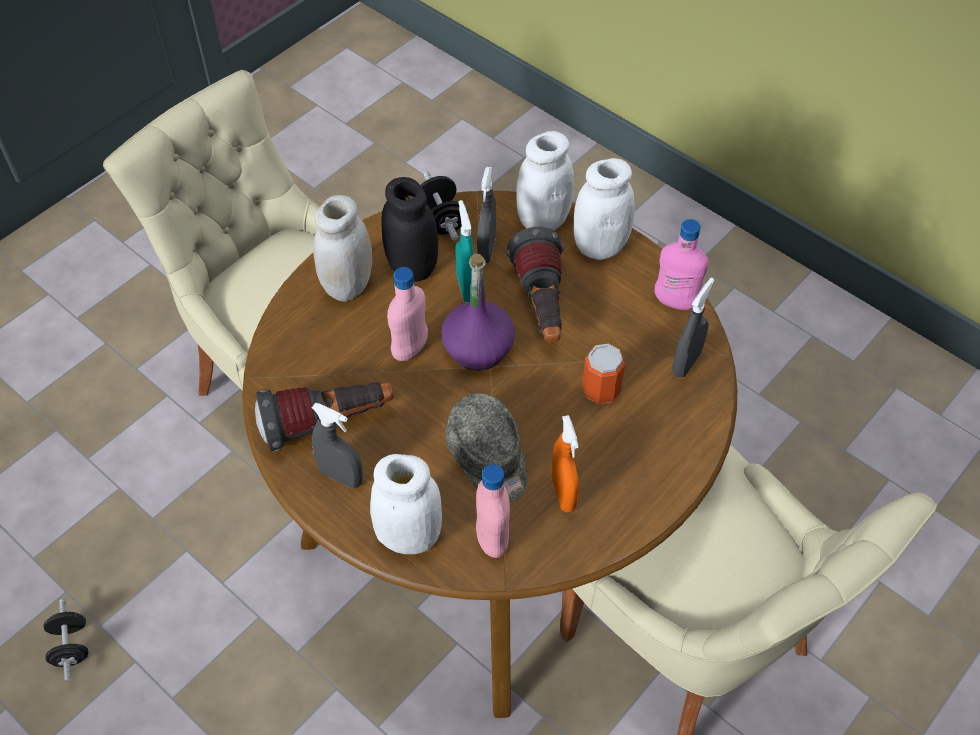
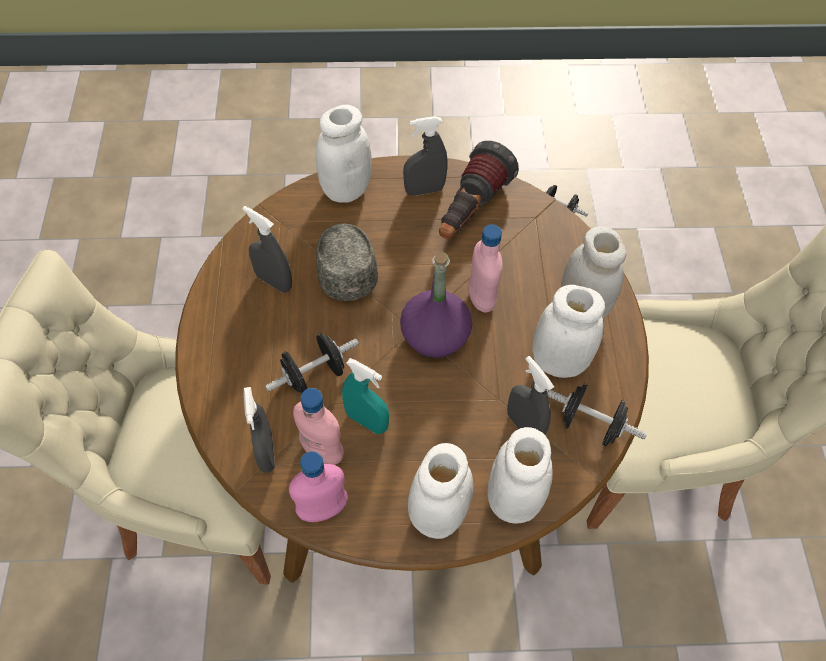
camera: 135 degrees right, 5 degrees up
black jar [381,177,438,282] -> white jar [532,285,605,378]
grey cap [445,393,527,502] -> grey cap turned 60 degrees clockwise [316,224,378,301]
turquoise spray bottle [455,200,474,302] -> turquoise spray bottle moved to [342,358,389,434]
pink bottle [476,464,510,558] -> pink bottle moved to [293,388,344,465]
flashlight [506,227,564,343] -> none
orange spray bottle [552,415,579,513] -> grey spray bottle [243,206,292,293]
can [582,344,625,404] -> black dumbbell [265,333,359,393]

